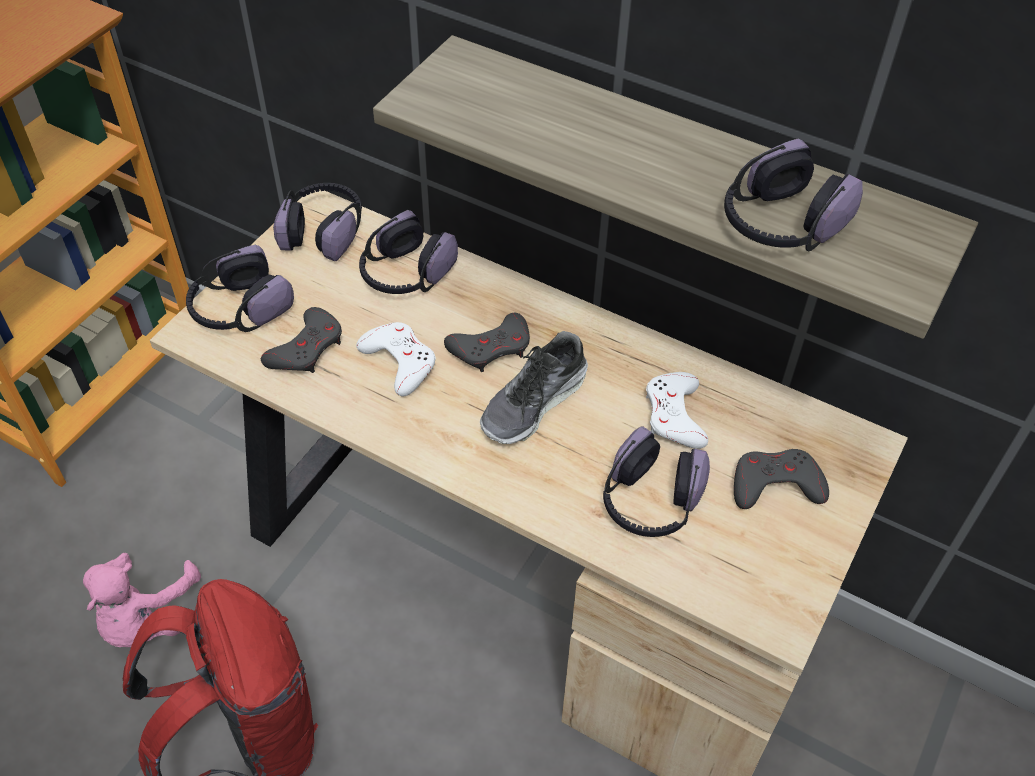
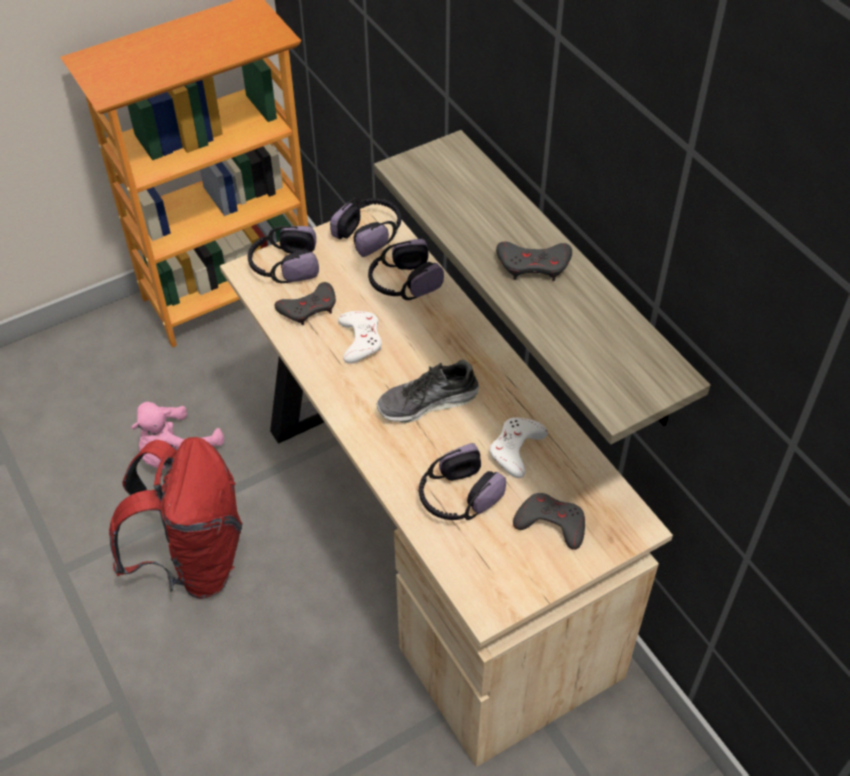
camera: 30 degrees right, 0 degrees up
grey game controller [444,313,530,372] -> grey game controller moved to [496,242,572,281]
headphones [724,138,863,252] -> none

